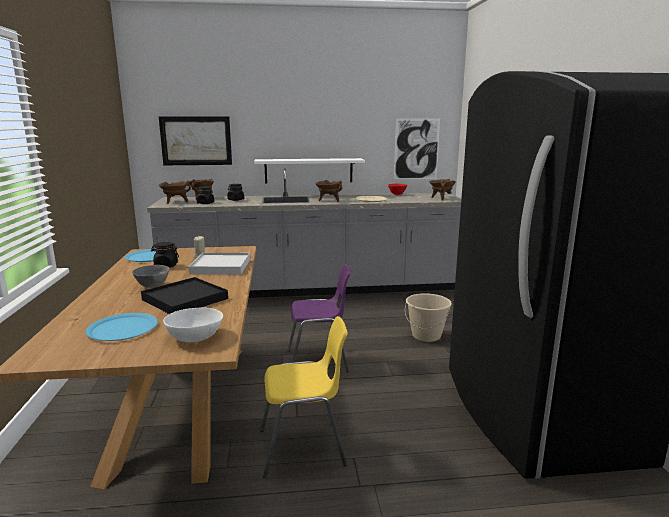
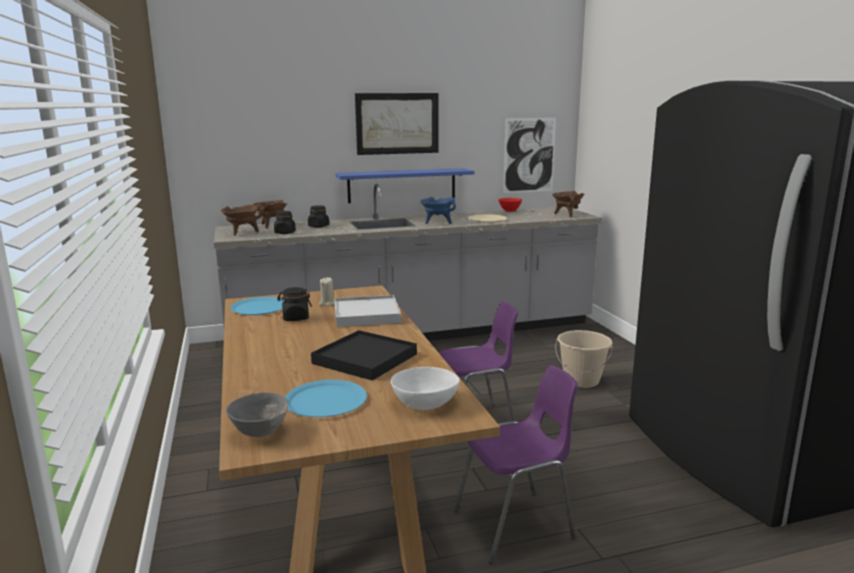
camera: 10 degrees left, 0 degrees up
grey bowl [132,265,170,288] -> grey bowl moved to [226,393,288,437]
picture [159,116,232,165] -> picture moved to [355,93,439,155]
white shelf [254,158,365,183] -> blue shelf [335,168,475,203]
yellow chair [260,316,348,478] -> purple chair [454,365,578,564]
brown cooking pot [315,180,342,202] -> blue cooking pot [420,197,456,224]

